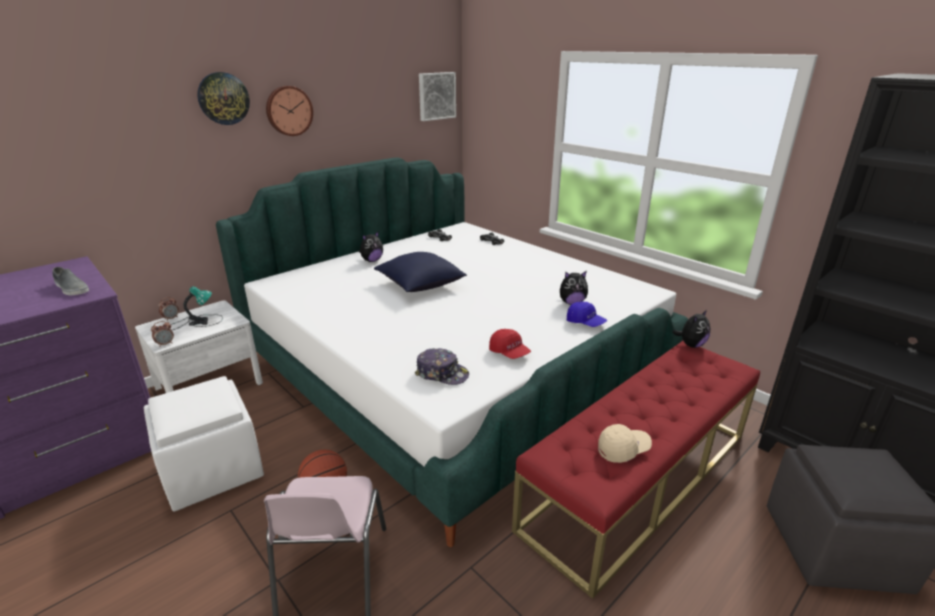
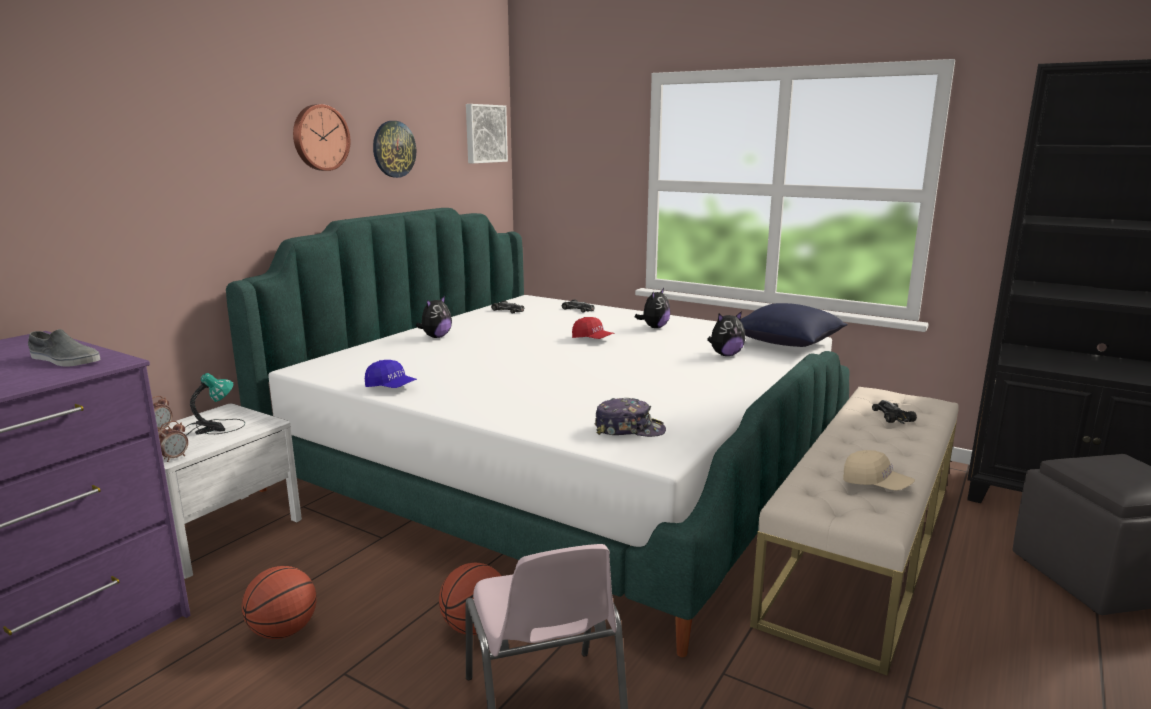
camera: 15 degrees left, 10 degrees down
white ottoman [144,376,264,511] -> basketball [242,566,316,639]
wall clock [197,72,250,125] -> wall clock moved to [373,121,416,178]
blue pillow [374,252,467,292] -> blue pillow moved to [740,303,848,347]
red cap [489,329,531,359] -> red cap moved to [572,317,614,339]
red bench [512,341,760,599] -> beige bench [750,387,959,676]
blue cap [567,302,607,327] -> blue cap moved to [365,360,417,388]
beige cap [598,424,652,463] -> beige cap turned 75 degrees clockwise [843,450,915,491]
plush toy [672,310,710,348] -> plush toy moved to [635,288,670,328]
none -> toy car [872,400,917,424]

